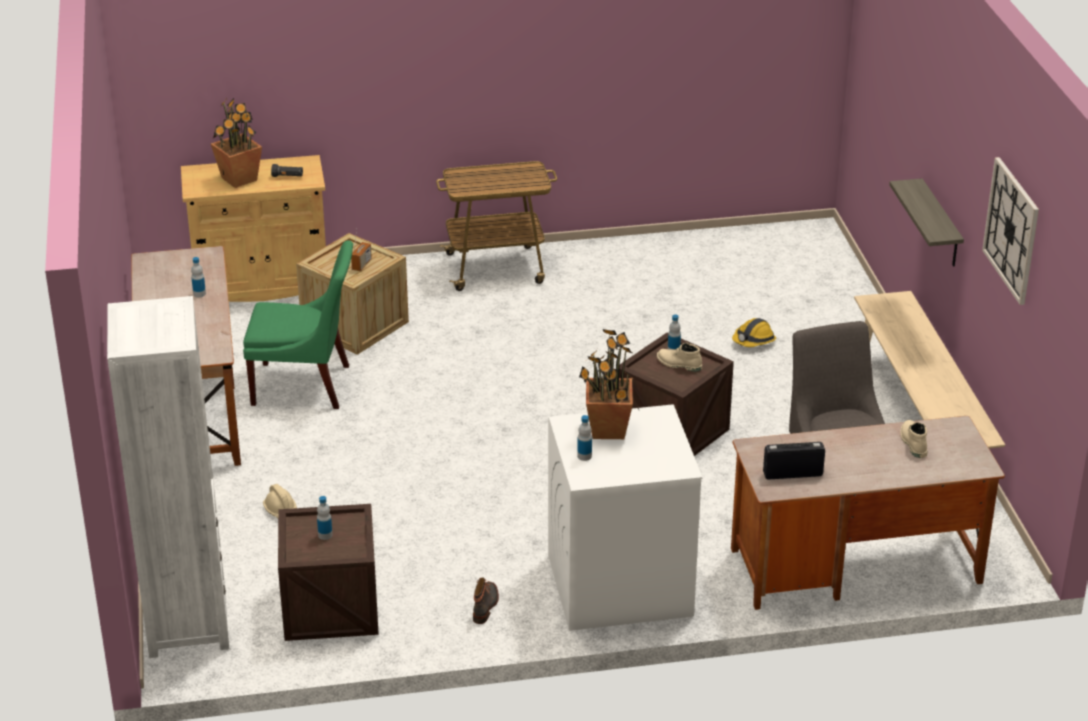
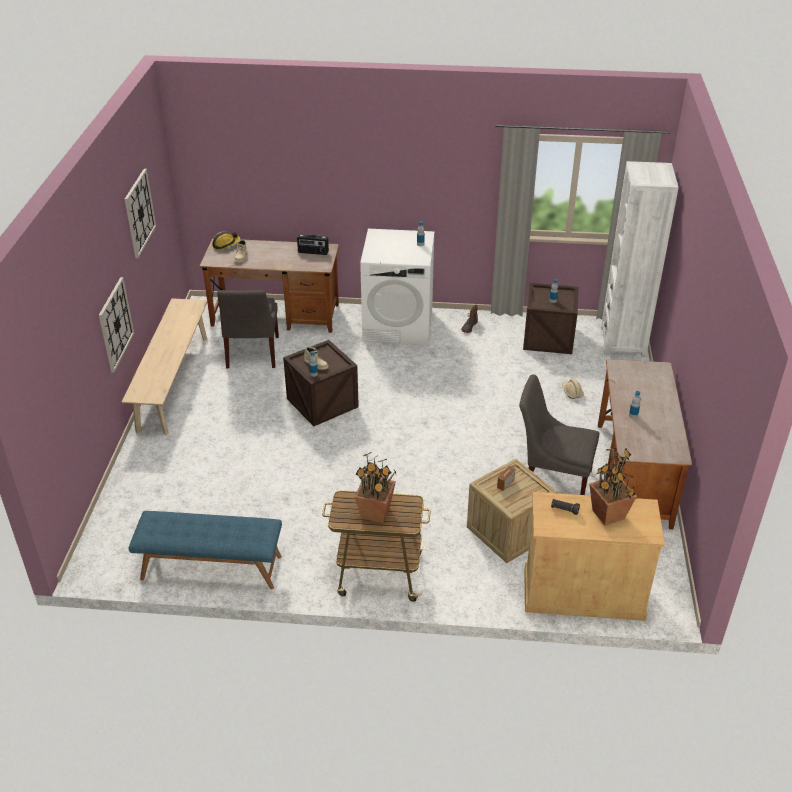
camera: 165 degrees left, 5 degrees up
green chair [243,240,353,409] -> grey chair [519,374,599,495]
potted plant [579,329,636,439] -> potted plant moved to [355,452,397,523]
hard hat [732,318,776,347] -> hard hat moved to [211,232,240,251]
shelf [889,178,964,266] -> wall clock [99,277,134,373]
none -> blue bench [128,511,282,590]

